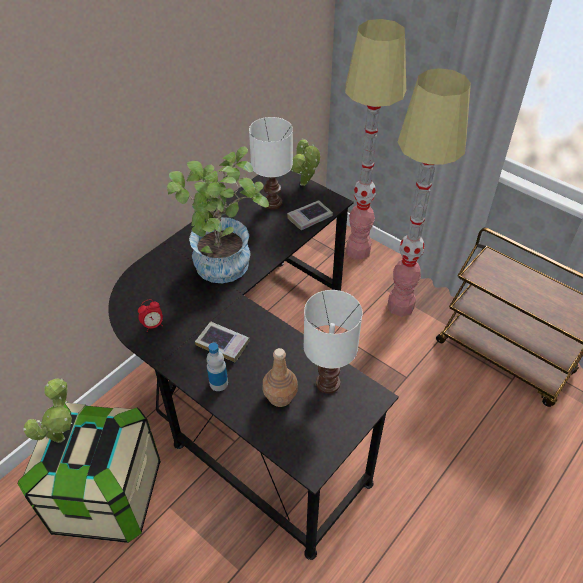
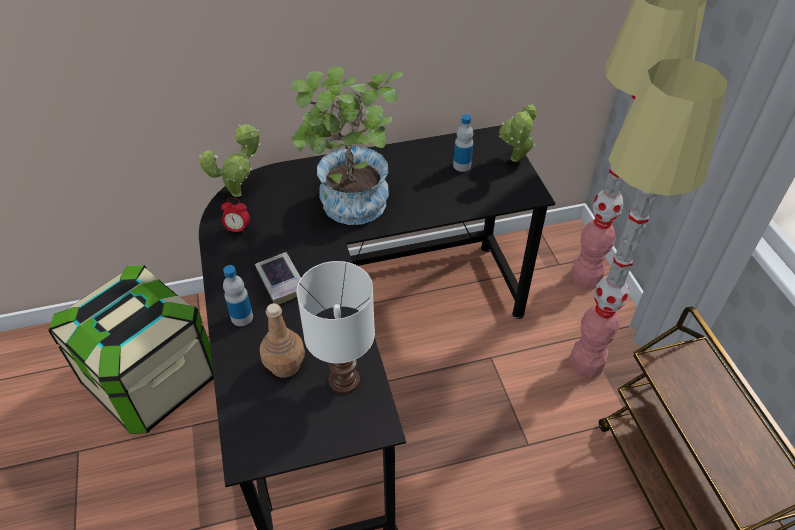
camera: 35 degrees right, 0 degrees up
potted plant [23,379,72,443] -> potted plant moved to [199,125,260,197]
white table lamp [249,117,293,209] -> bottle [453,114,473,172]
book [287,200,333,230] -> none

